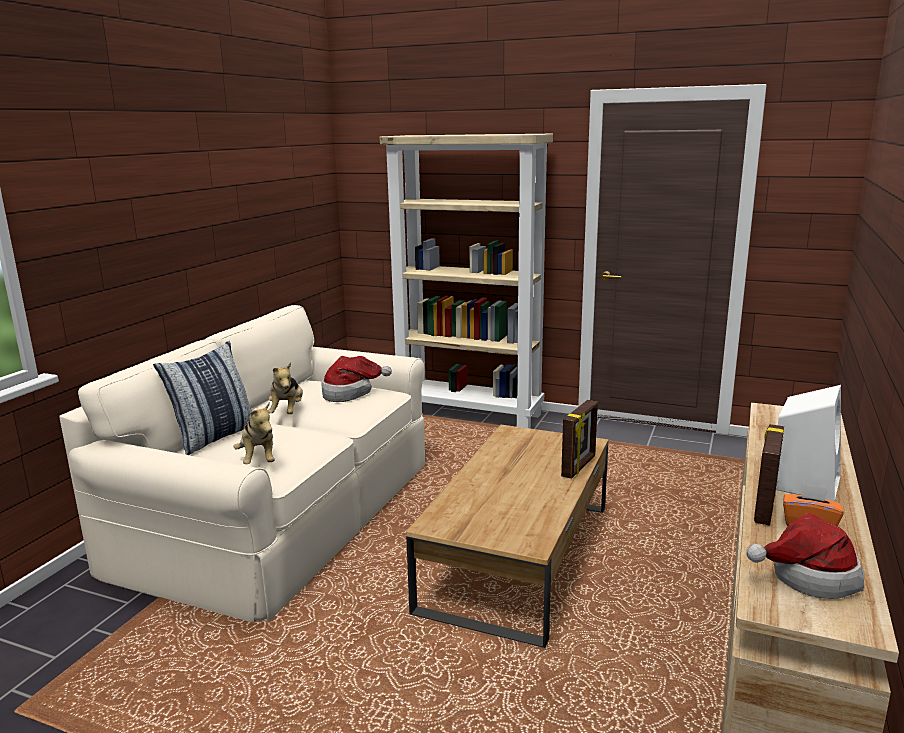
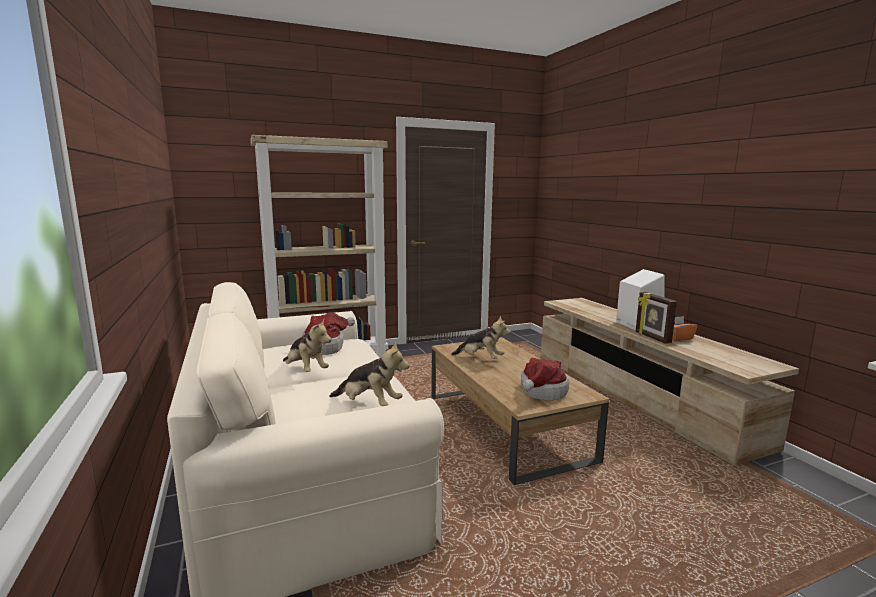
camera: 45 degrees left, 5 degrees down
pillow [153,341,252,455] -> none
picture frame [561,400,598,479] -> none
hat [746,513,865,599] -> hat moved to [521,357,569,400]
none -> plush toy [451,316,510,359]

